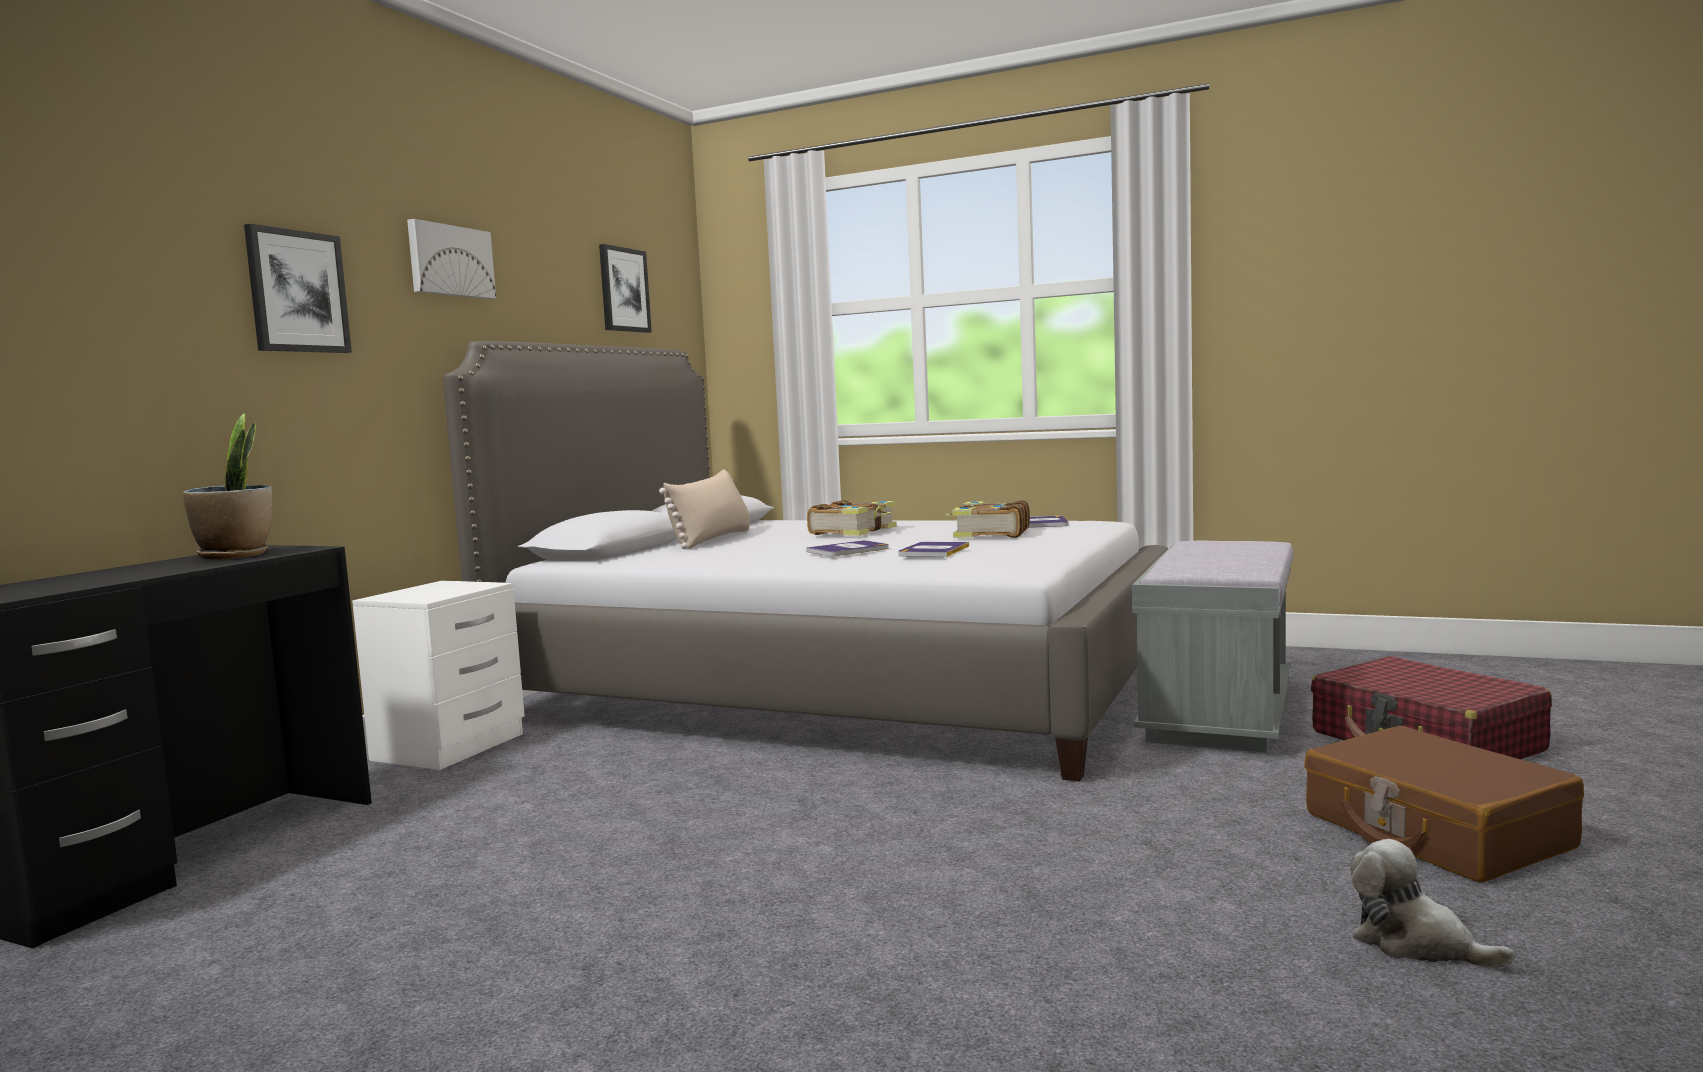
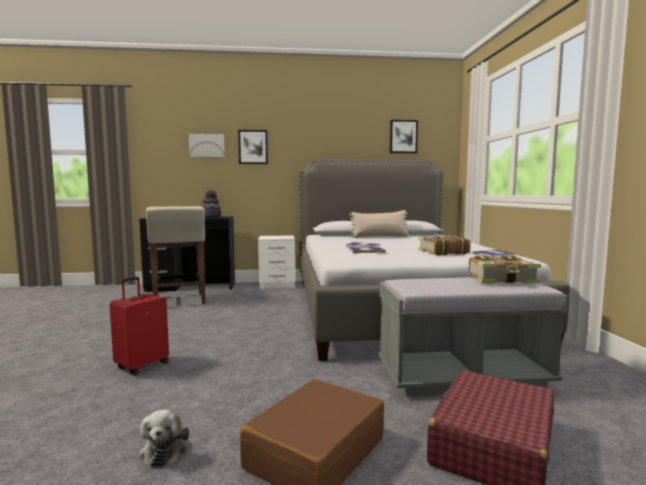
camera: 60 degrees right, 0 degrees up
potted plant [183,413,272,559] -> hat [202,190,221,218]
picture [407,219,496,299] -> picture moved to [189,134,225,157]
book [807,500,897,536] -> book moved to [469,256,541,284]
plush toy [1350,839,1515,968] -> plush toy turned 150 degrees clockwise [139,410,189,468]
none -> red suitcase [110,277,169,375]
none -> beige stool [146,206,205,304]

